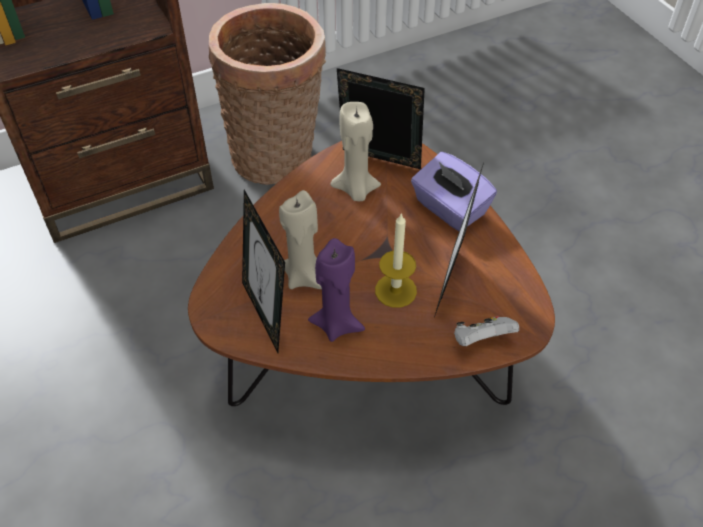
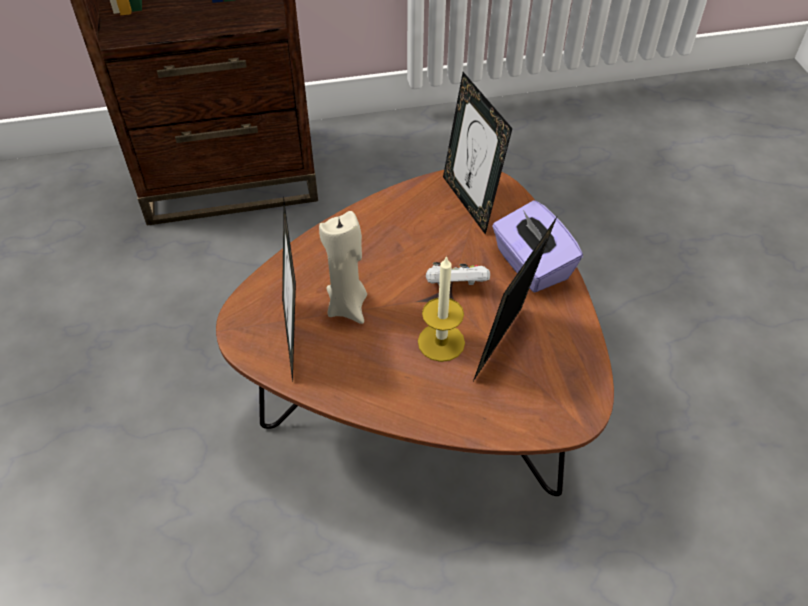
camera: 15 degrees right, 0 degrees up
basket [209,3,326,185] -> none
purple candle [308,238,365,342] -> none
beige candle [331,102,381,201] -> none
picture frame [337,68,425,169] -> picture frame turned 150 degrees counterclockwise [443,72,513,235]
white game controller [454,316,519,346] -> white game controller moved to [426,262,490,285]

